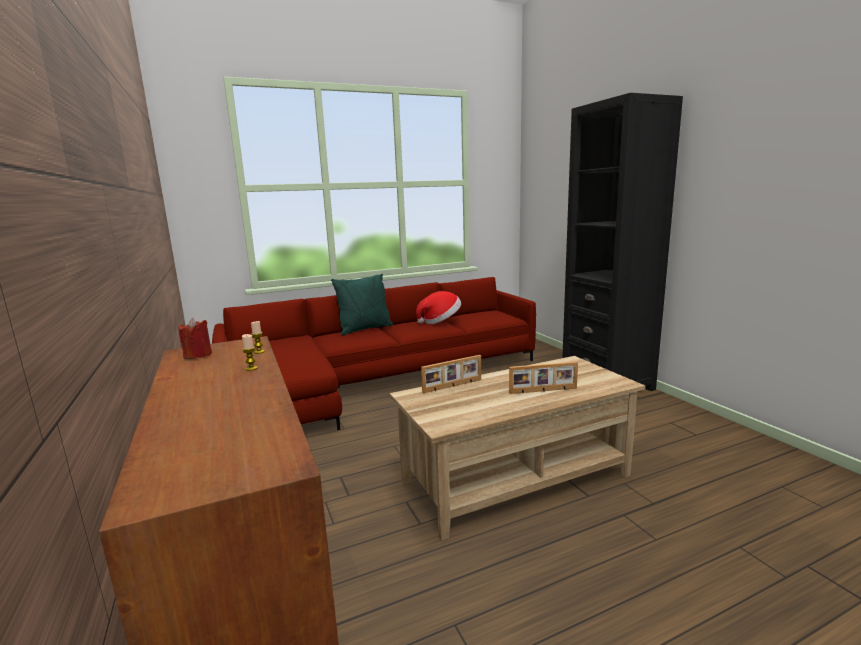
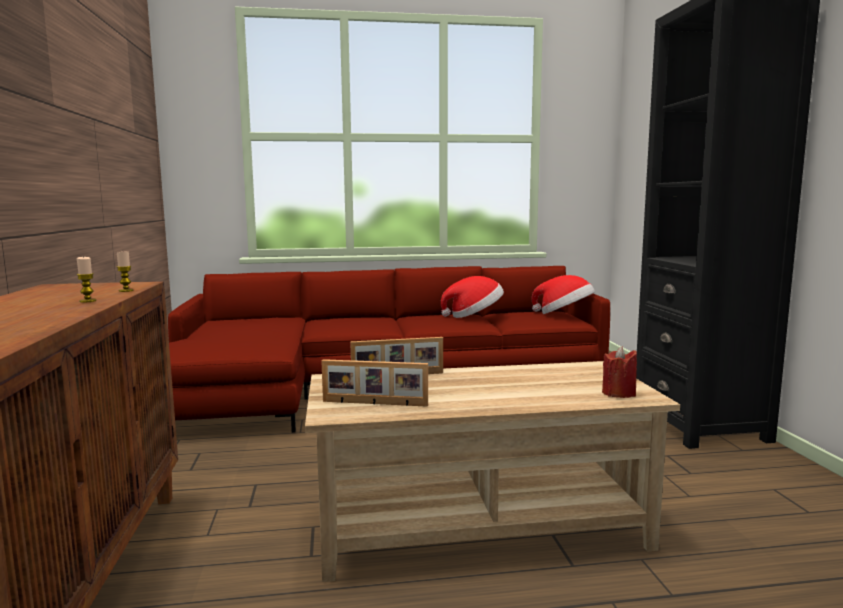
camera: 15 degrees right, 5 degrees down
red candle [178,318,212,359] -> red candle moved to [602,347,637,398]
green pillow [331,274,393,336] -> none
picture frame [509,362,578,394] -> picture frame moved to [321,359,428,407]
none -> hat [532,275,595,314]

